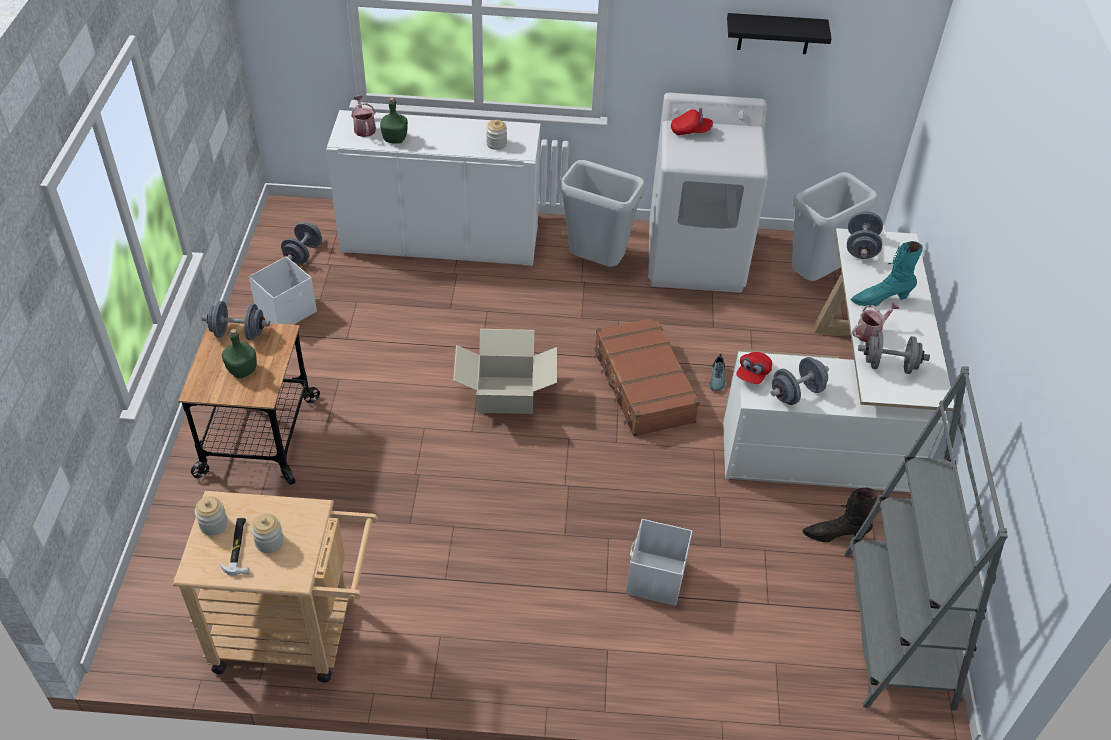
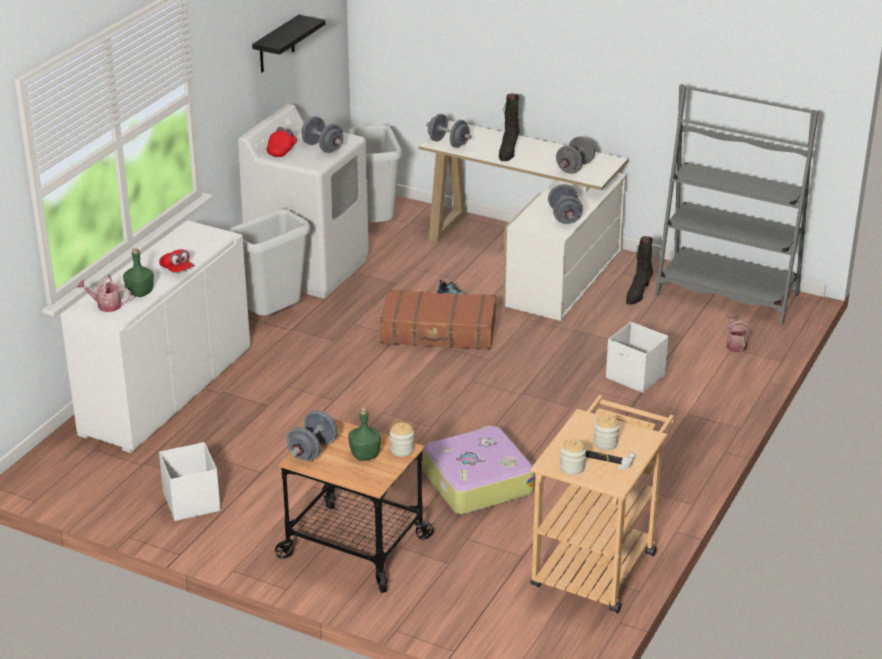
camera: 65 degrees left, 15 degrees down
grey dumbbell [281,222,322,264] -> grey dumbbell moved to [301,116,343,153]
cardboard box [453,329,557,414] -> none
jar [486,120,507,150] -> jar moved to [390,422,414,457]
red cap [736,352,772,384] -> red cap moved to [159,249,194,272]
turquoise boot [850,241,923,306] -> black boot [499,94,520,161]
watering can [852,302,900,342] -> watering can moved to [727,314,750,353]
none -> suitcase [423,426,535,514]

